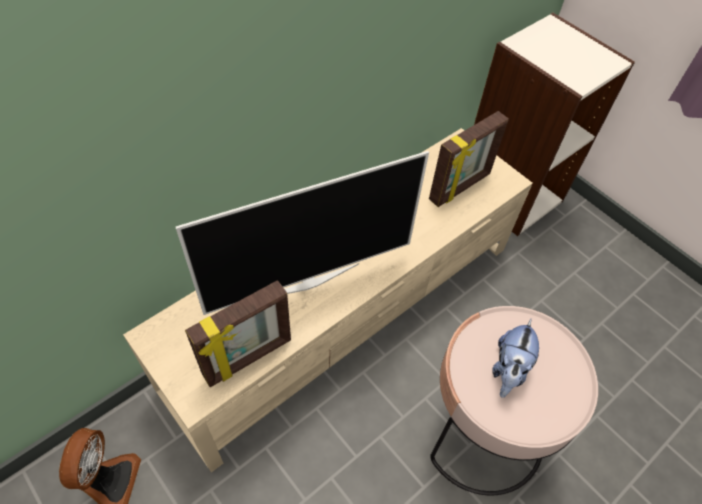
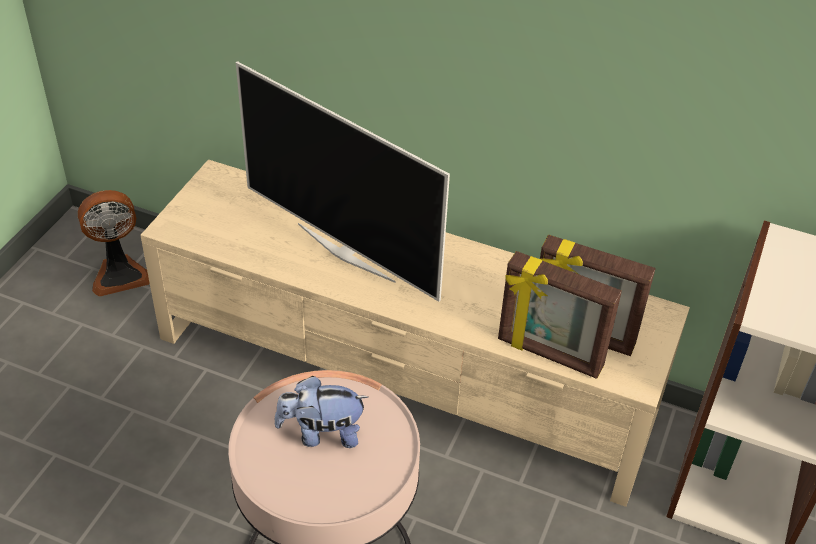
camera: 65 degrees right, 10 degrees down
picture frame [185,280,291,387] -> picture frame moved to [498,251,622,379]

